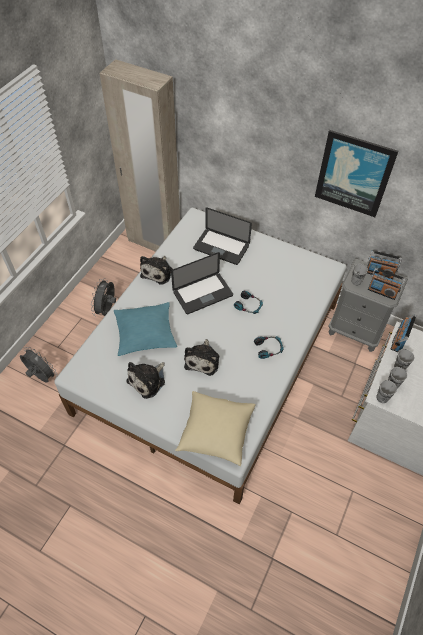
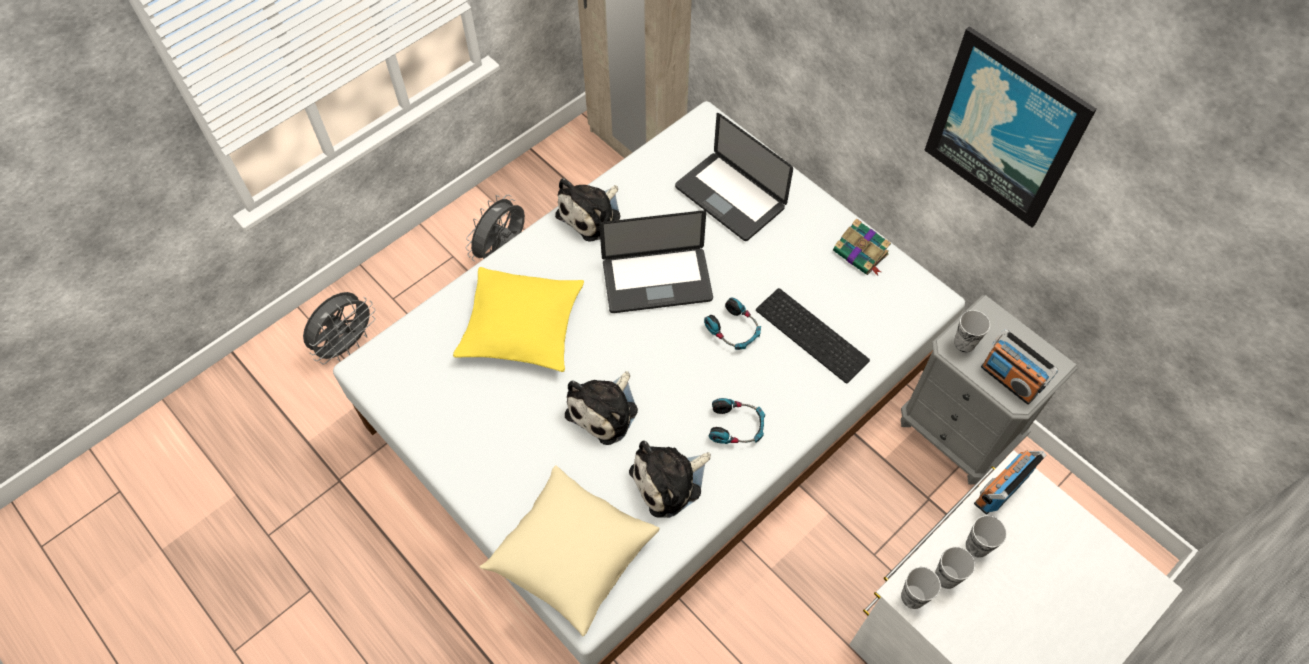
camera: 20 degrees right, 5 degrees up
grey fan [20,347,57,383] -> grey fan turned 75 degrees clockwise [303,292,376,364]
turquoise pillow [114,302,177,356] -> yellow pillow [453,267,584,372]
plush toy [126,362,165,399] -> plush toy moved to [629,441,711,518]
radio [367,251,402,279] -> none
none -> keyboard [756,288,870,384]
none -> book [833,218,891,275]

